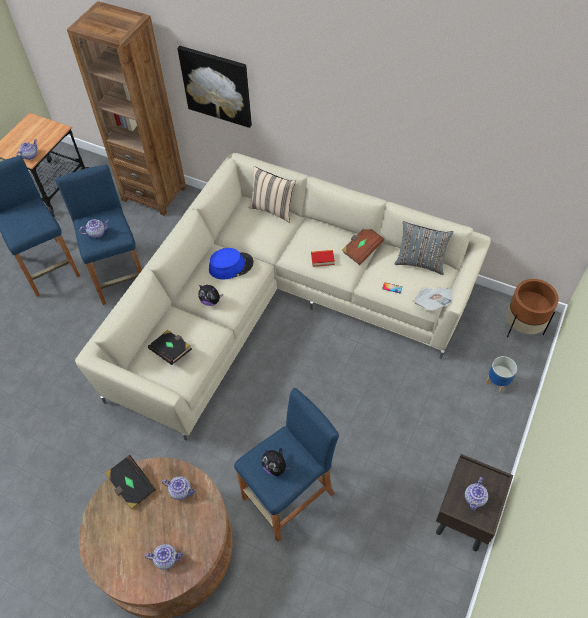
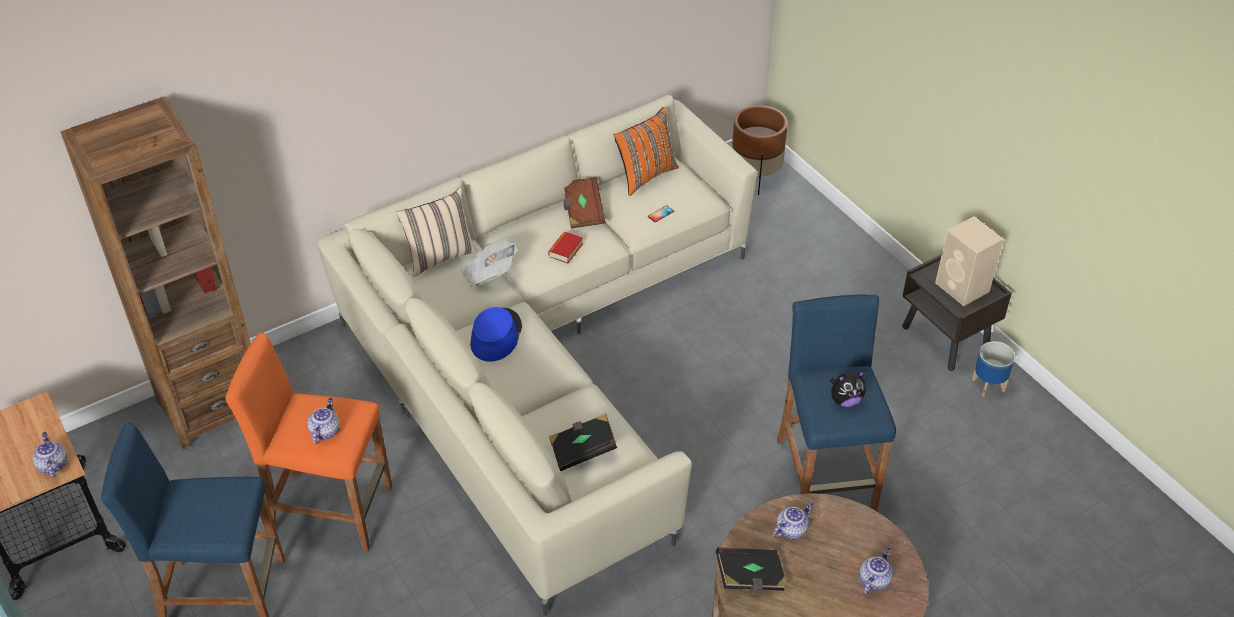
camera: 60 degrees left, 10 degrees down
blue stool [55,164,142,305] -> orange stool [226,332,393,551]
picture [177,46,252,128] -> none
plush toy [198,285,223,306] -> none
grey pillow [395,221,453,275] -> orange pillow [614,107,679,196]
newspaper [412,287,453,311] -> newspaper moved to [461,238,517,287]
teapot [465,477,488,511] -> beige speaker [935,216,1004,306]
planter [486,356,517,393] -> planter moved to [972,341,1015,397]

